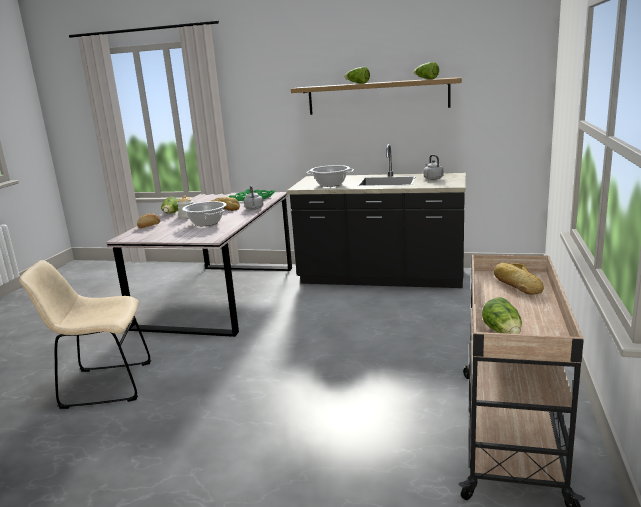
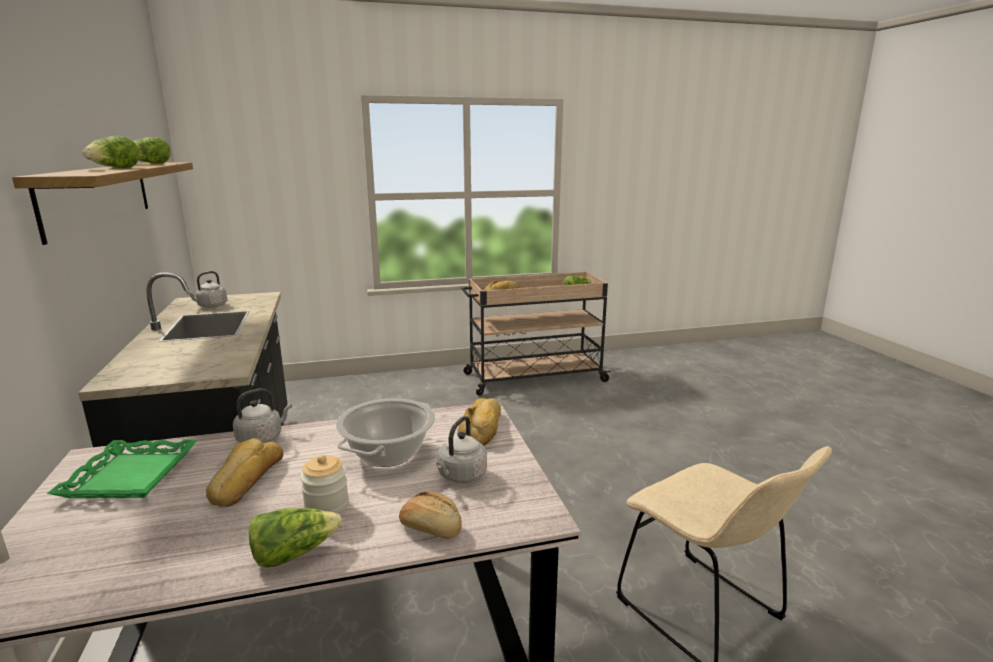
camera: 120 degrees left, 0 degrees up
cooking pot [306,165,354,187] -> none
none -> grey kettle [436,416,487,483]
none -> bread [457,398,501,446]

